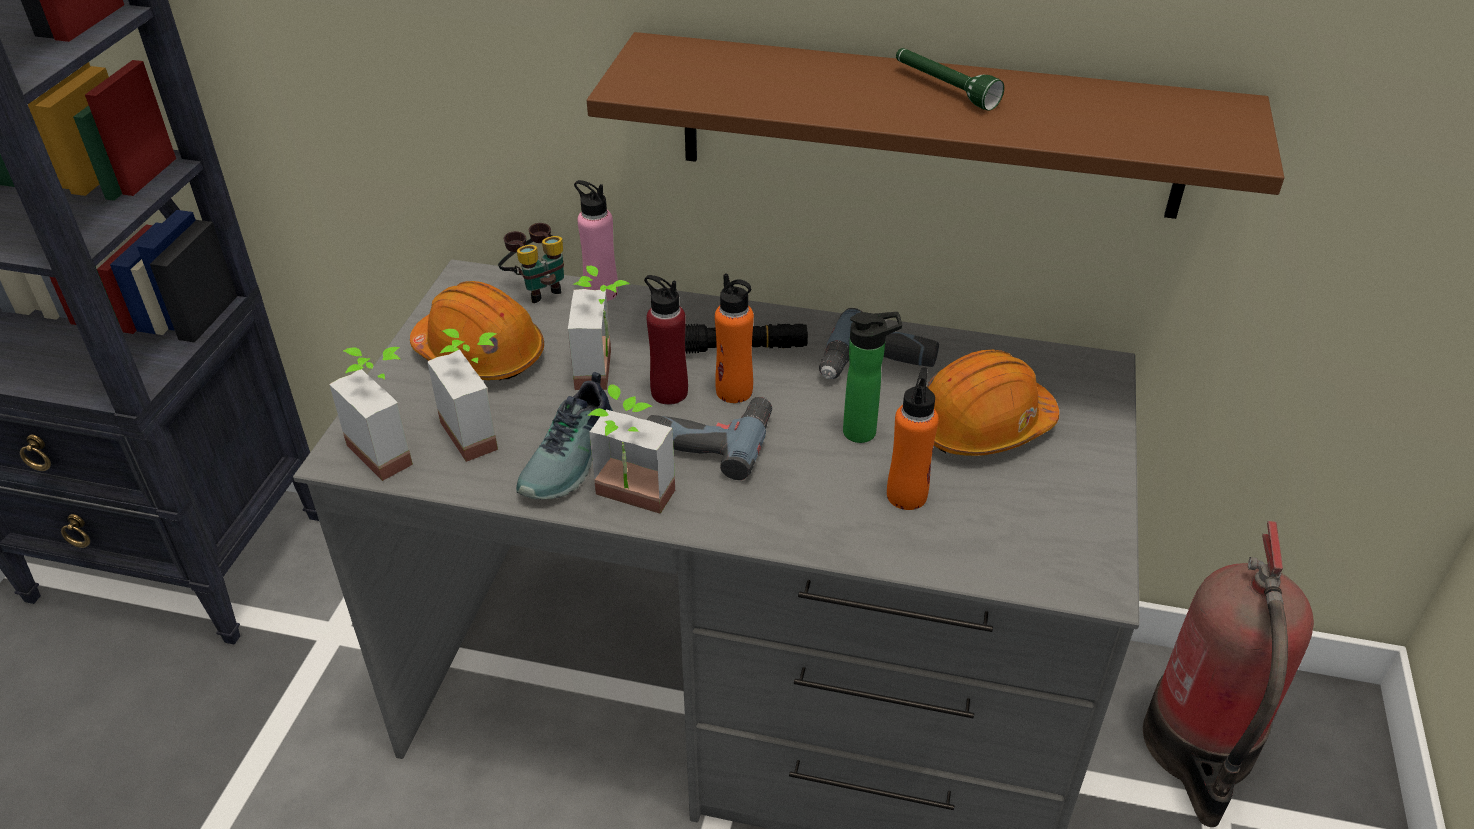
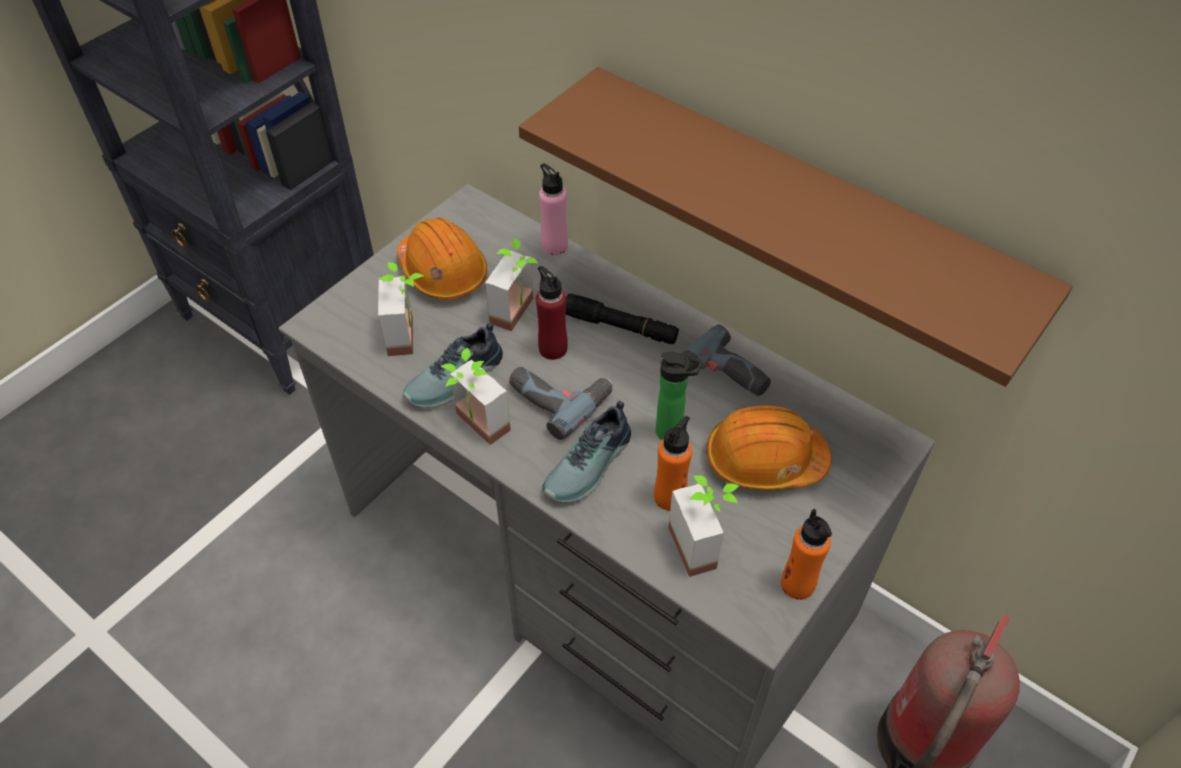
camera: 25 degrees right, 10 degrees up
potted plant [329,347,413,481] -> potted plant moved to [668,475,739,577]
binoculars [498,223,564,303] -> none
orange bottle [715,273,754,403] -> orange bottle moved to [781,509,832,600]
green flashlight [896,48,1004,111] -> none
none -> shoe [542,400,631,502]

